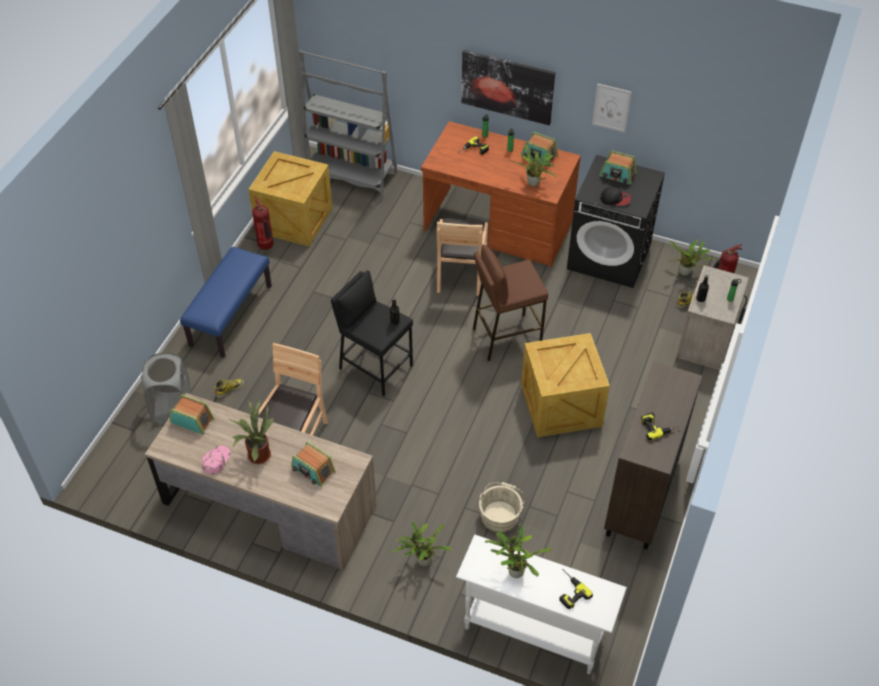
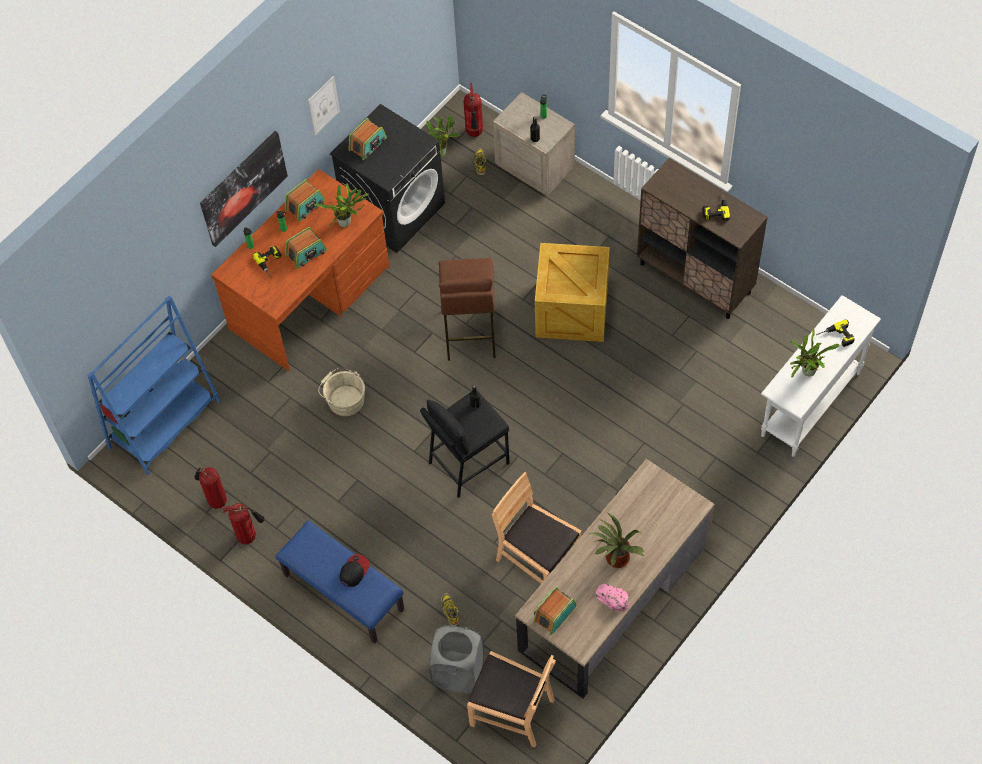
camera: 70 degrees left, 10 degrees up
crate [248,151,332,246] -> fire extinguisher [194,467,227,509]
radio [291,442,336,487] -> radio moved to [285,227,327,269]
grey bookcase [299,50,397,200] -> blue bookcase [87,296,221,475]
potted plant [392,521,452,566] -> none
brown chair [437,218,488,296] -> brown chair moved to [467,651,556,748]
beige bucket [479,482,525,533] -> beige bucket moved to [318,368,365,416]
cap [600,187,631,206] -> cap moved to [340,554,370,587]

